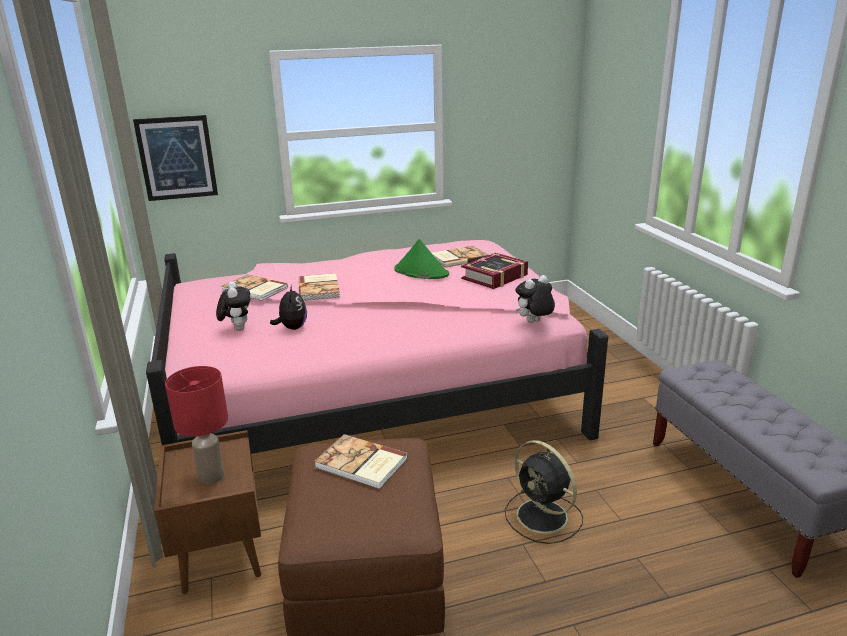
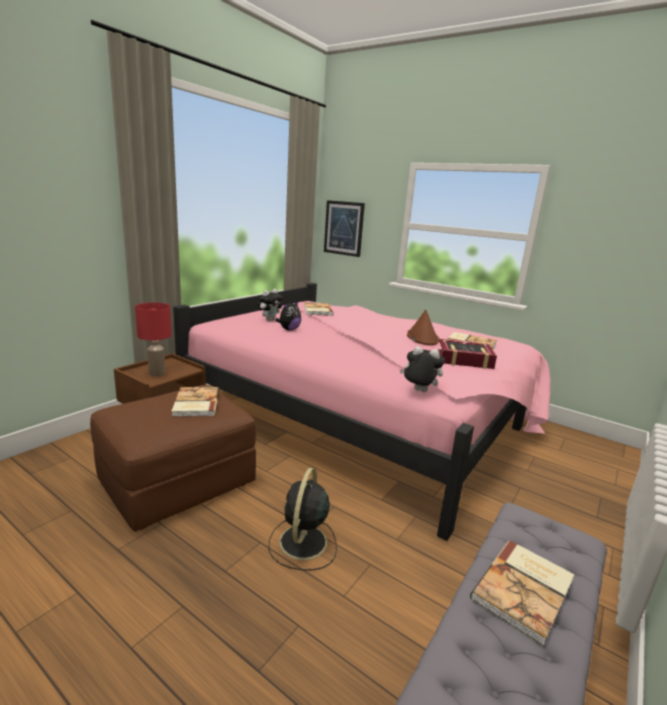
camera: 50 degrees right, 5 degrees down
book [299,273,340,301] -> book moved to [470,540,575,646]
green hat [394,239,449,279] -> brown hat [407,310,439,345]

